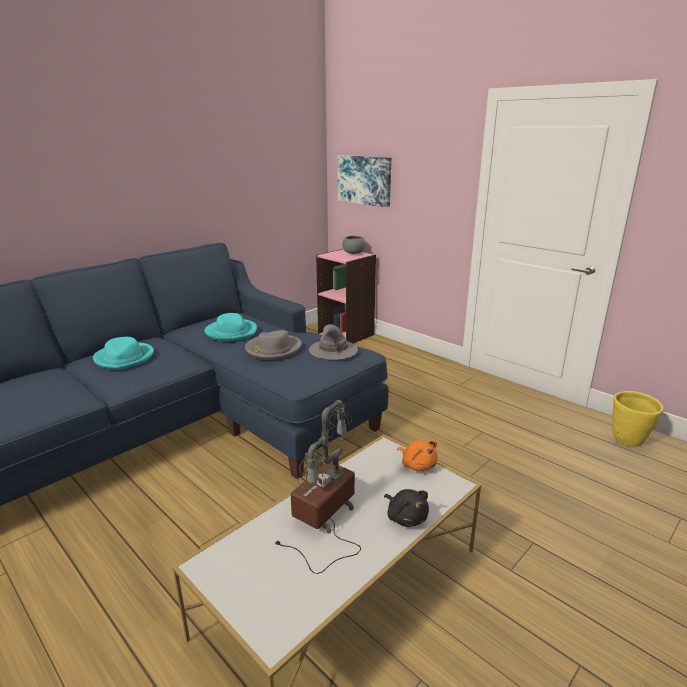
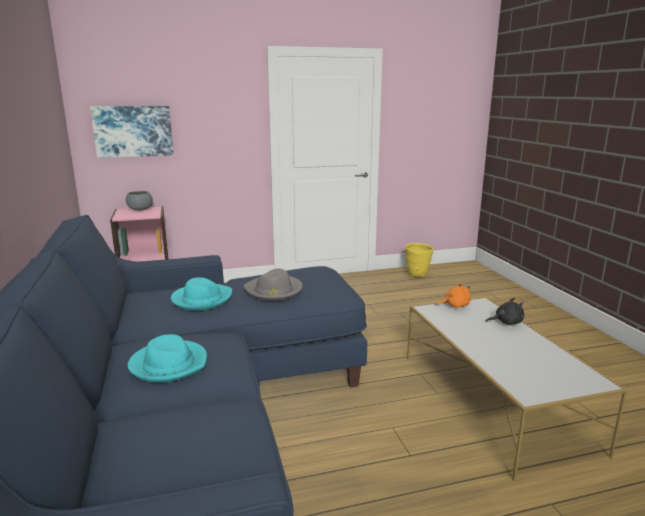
camera: 60 degrees left, 5 degrees down
table lamp [274,400,361,574] -> none
grey hat [309,324,358,360] -> none

